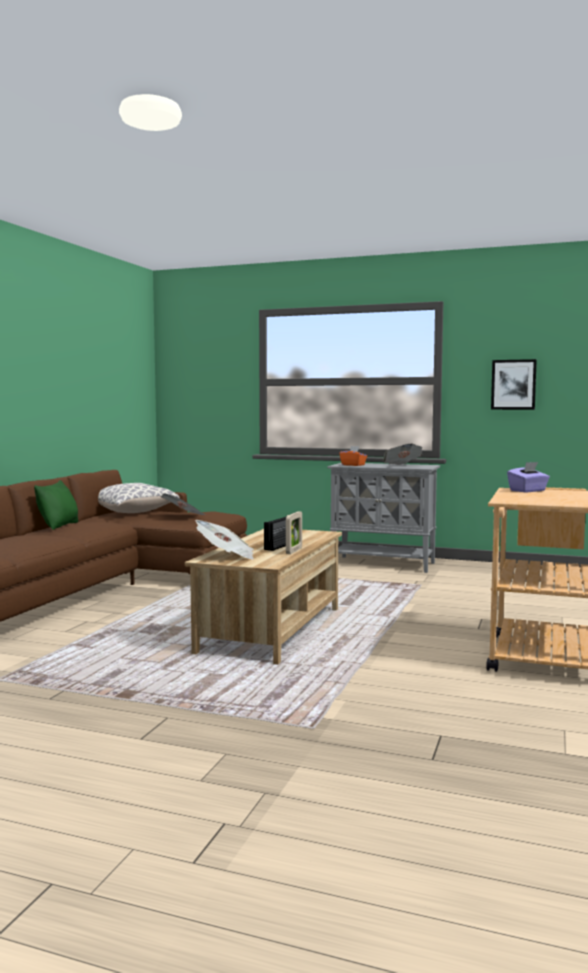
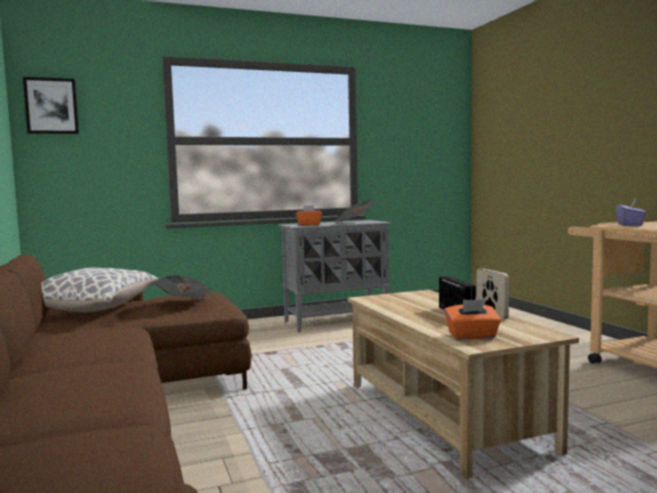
camera: 40 degrees left, 0 degrees up
green pillow [34,480,78,530] -> none
newspaper [195,520,254,560] -> orange tissue box [444,299,501,339]
picture [491,359,537,410] -> picture moved to [23,77,79,134]

